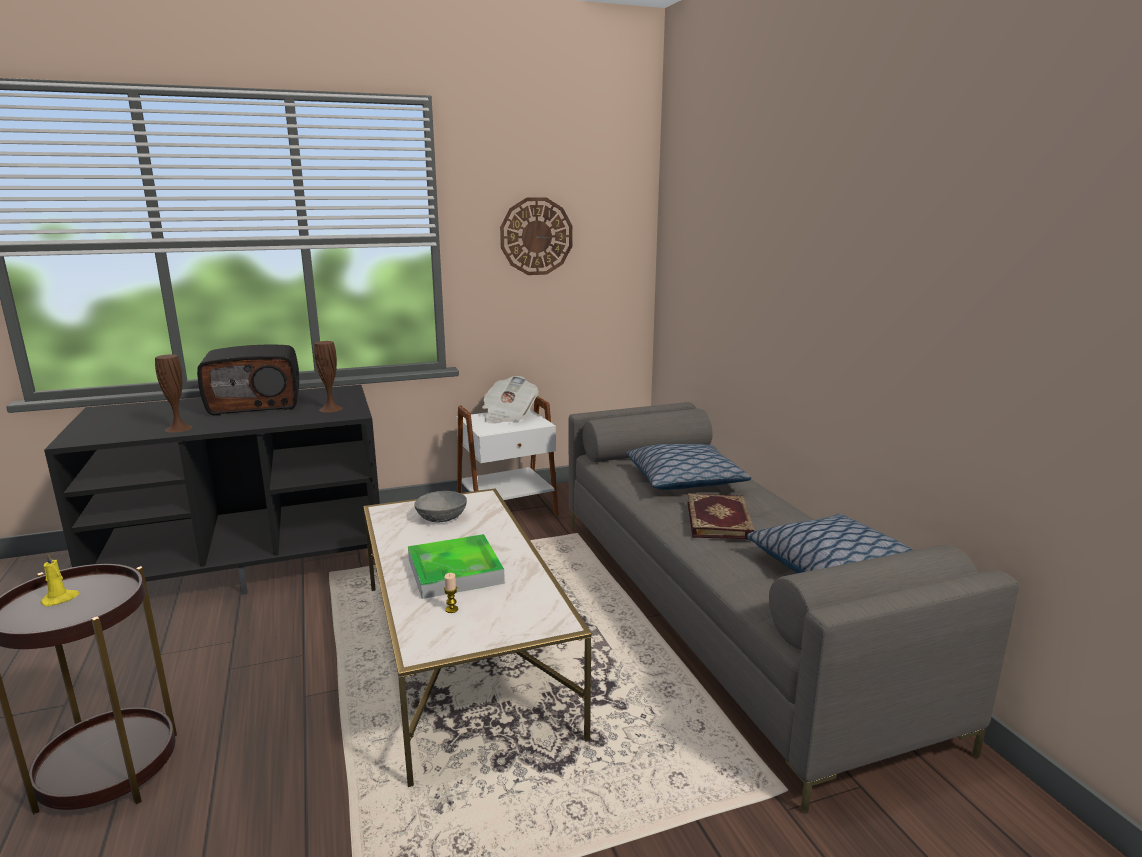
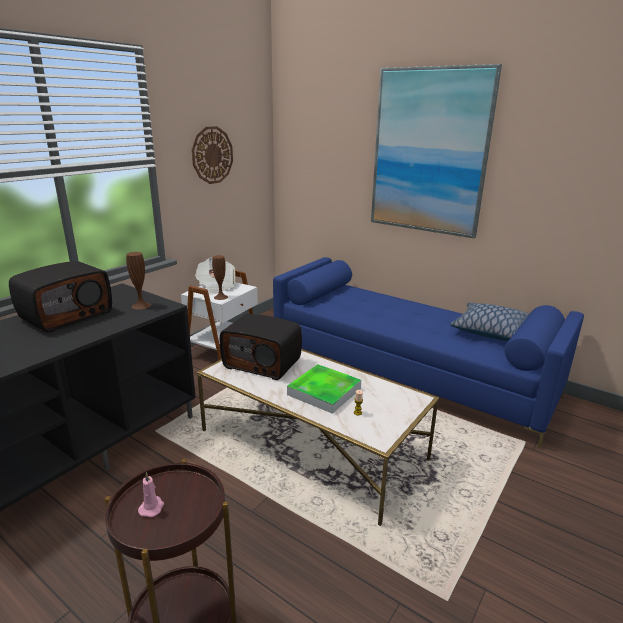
camera: 35 degrees left, 5 degrees up
yellow candle [40,553,80,606] -> pink candle [138,472,164,517]
brown vase [155,355,192,433] -> brown vase moved to [212,255,228,300]
grey bowl [414,491,467,522] -> radio [220,314,302,380]
grey sofa [569,402,1019,814] -> blue sofa [273,257,584,448]
pillow [626,444,751,490] -> none
book [687,493,754,540] -> none
none -> picture [371,64,502,238]

